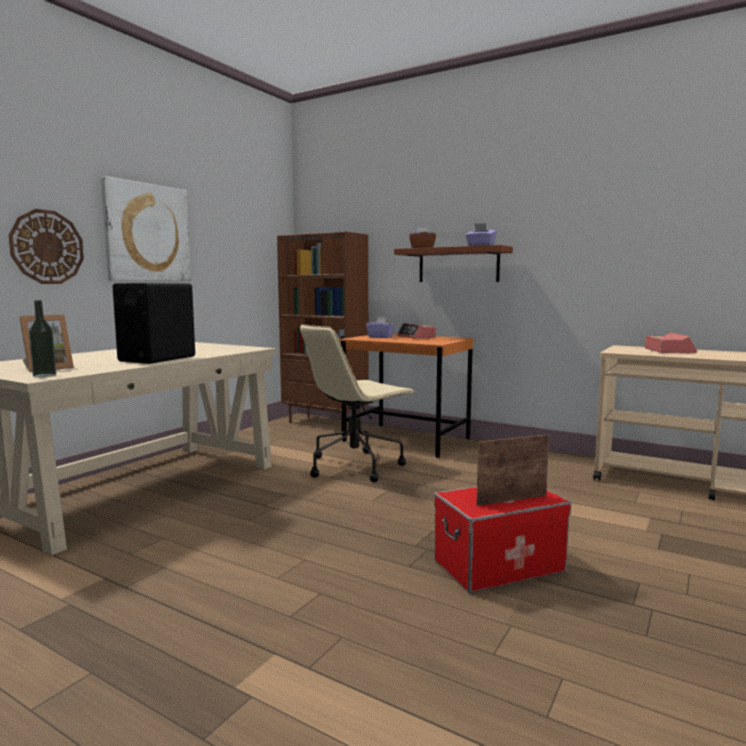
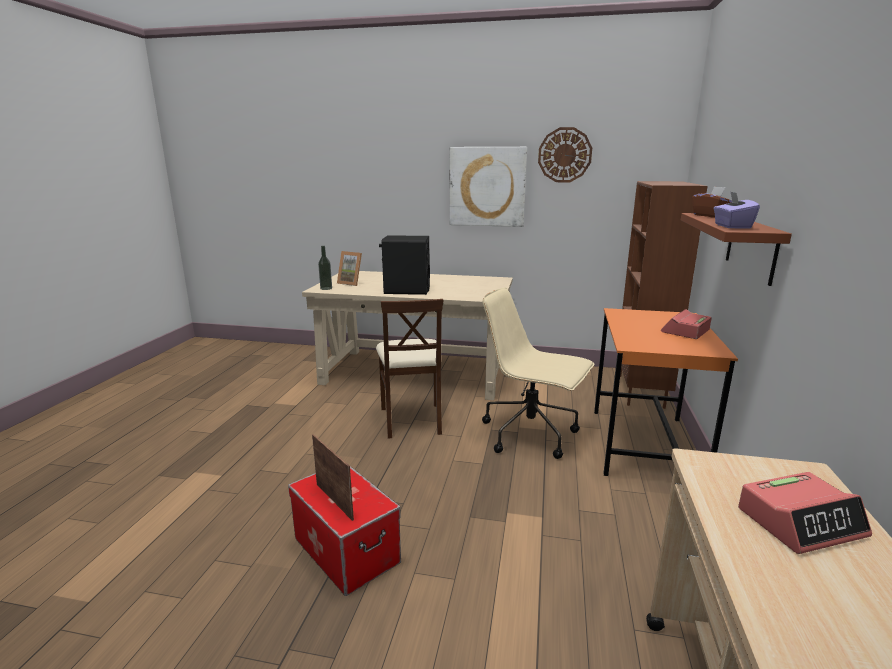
camera: 70 degrees right, 10 degrees up
wall clock [9,209,84,284] -> wall clock moved to [538,127,592,182]
purple tissue box [366,317,395,338] -> none
none -> beige chair [376,299,444,439]

